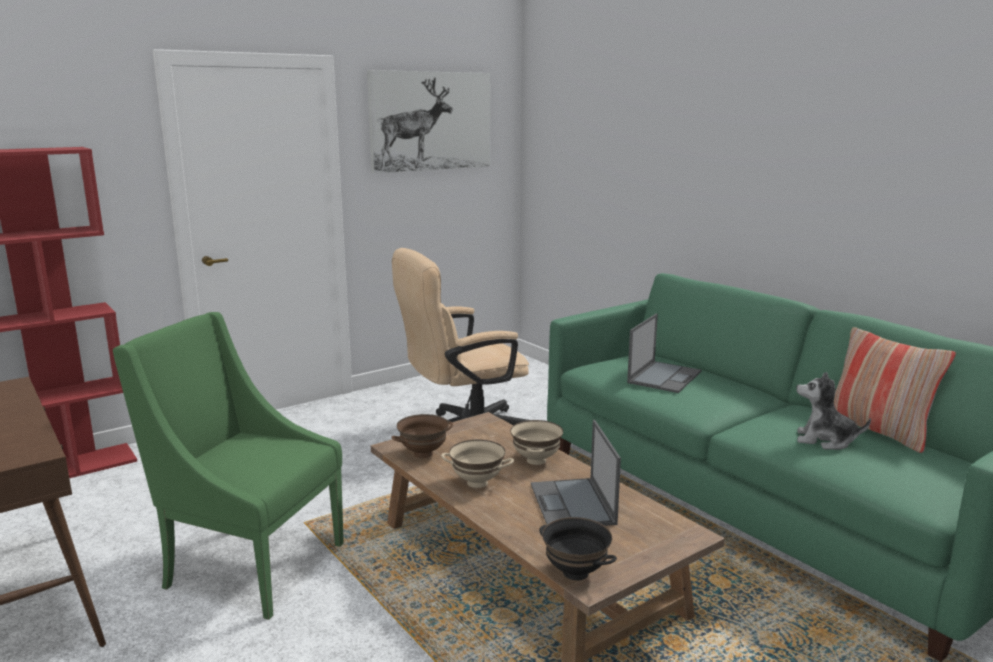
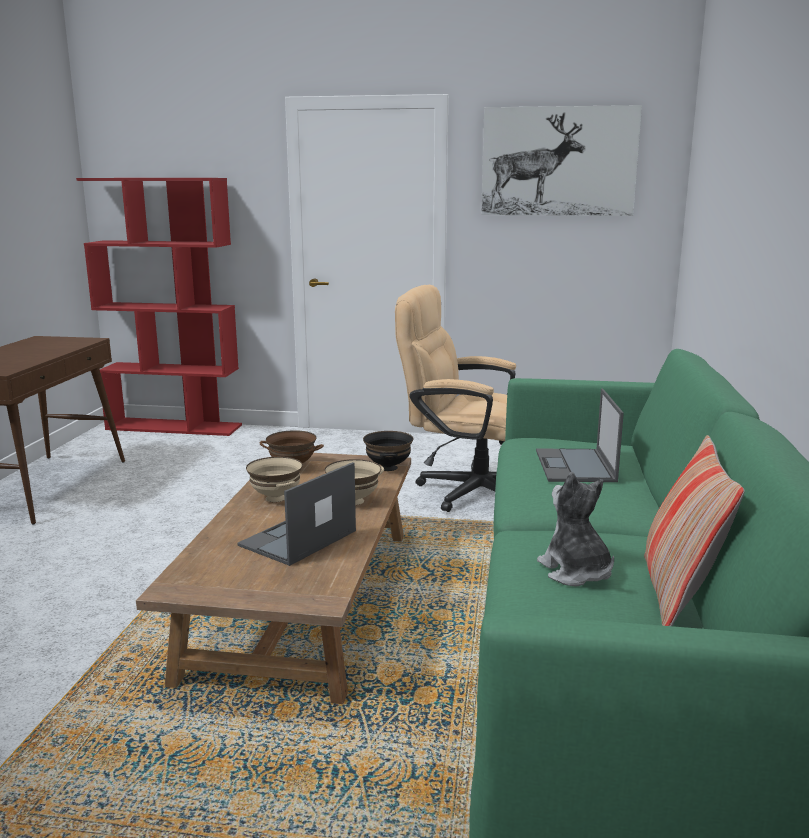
camera: 45 degrees right, 0 degrees up
green armchair [113,312,344,620] -> none
black bowl [539,517,617,581] -> black bowl moved to [363,431,413,471]
laptop [627,314,702,393] -> laptop turned 105 degrees clockwise [536,389,624,482]

